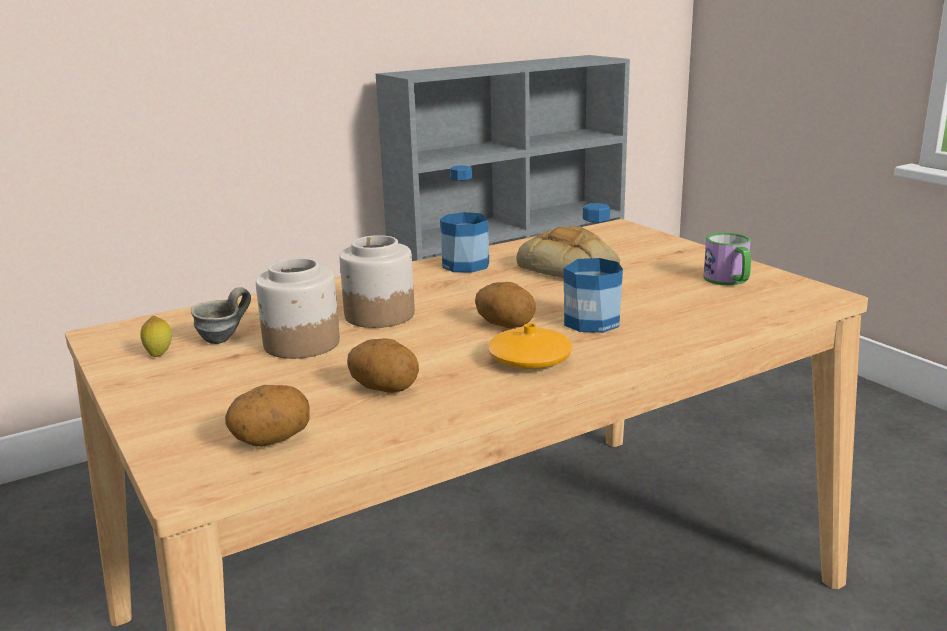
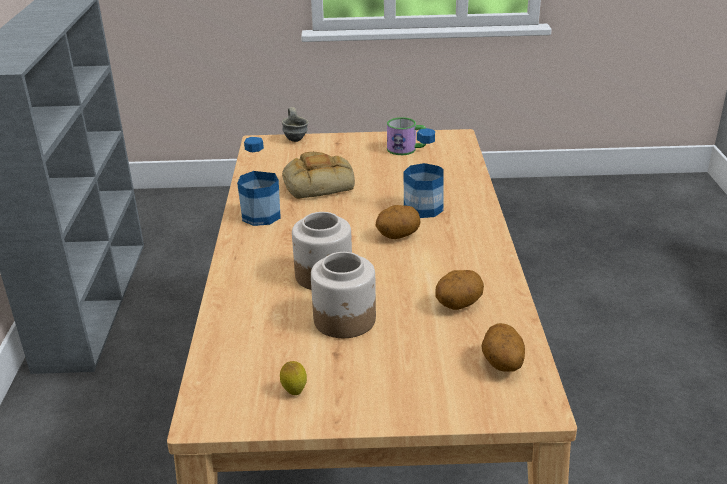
camera: 60 degrees left, 10 degrees up
grey mug [191,287,251,344] -> grey mug moved to [282,107,309,142]
orange vase [488,323,573,369] -> none

